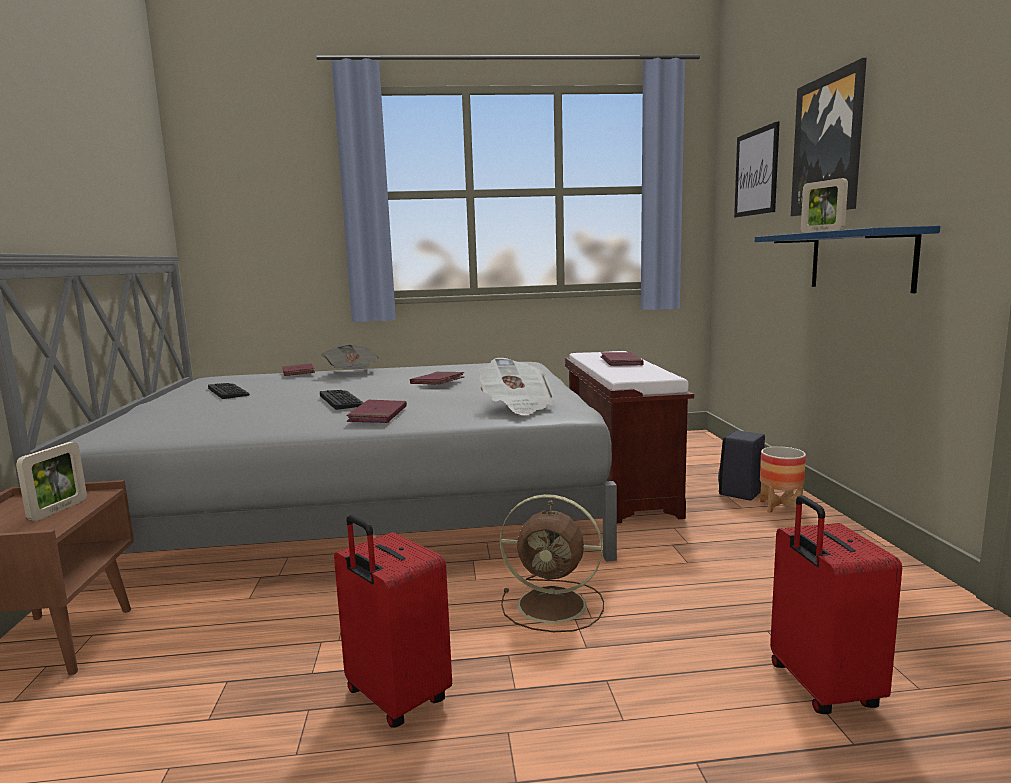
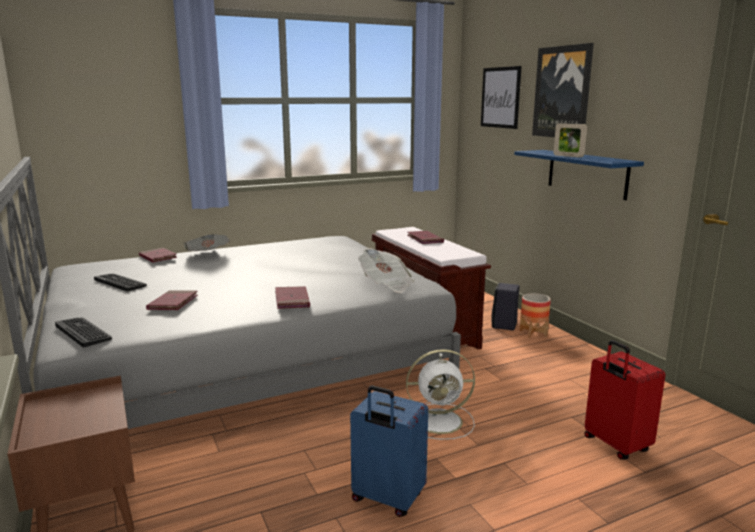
camera: 20 degrees left, 5 degrees up
picture frame [16,442,87,521] -> none
keyboard [320,390,364,410] -> keyboard moved to [55,318,112,347]
red suitcase [334,515,452,728] -> blue suitcase [350,386,428,517]
red book [410,372,464,385] -> red book moved to [146,291,198,310]
brown fan [500,494,604,632] -> white fan [406,349,475,440]

